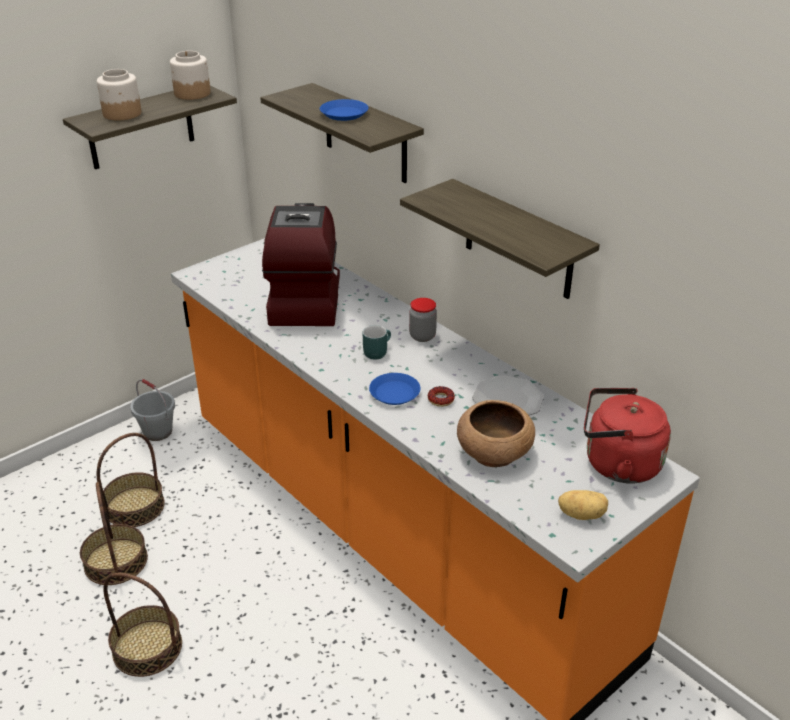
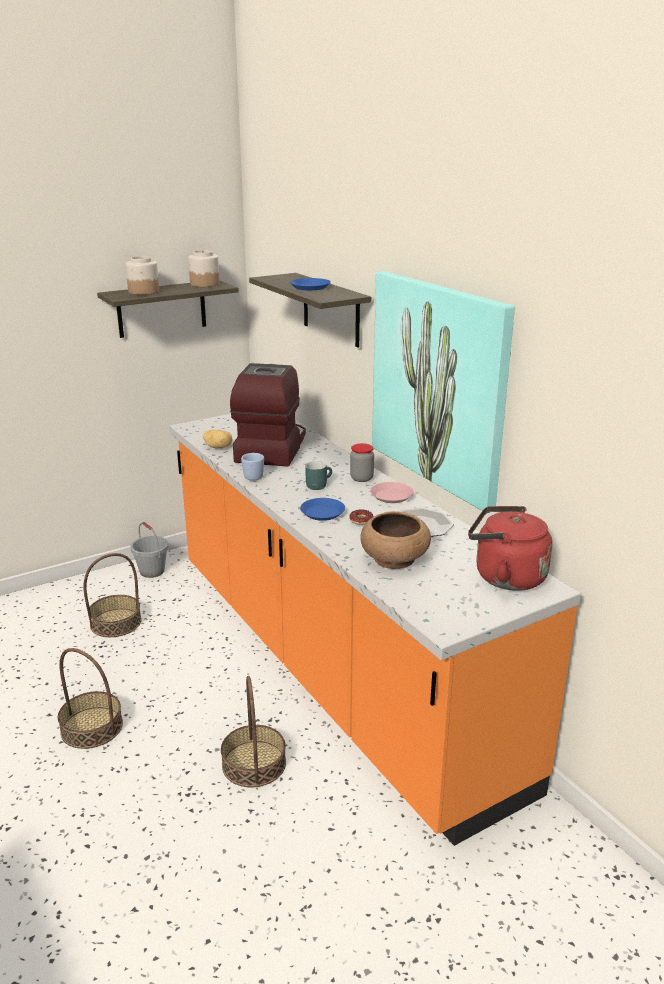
camera: 10 degrees right, 10 degrees down
basket [80,482,148,585] -> basket moved to [221,676,286,788]
shelf [400,179,600,299] -> picture [372,271,515,511]
potato [558,490,608,520] -> potato moved to [203,430,233,448]
none -> blue mug [241,453,264,481]
none -> pink plate [370,482,414,503]

